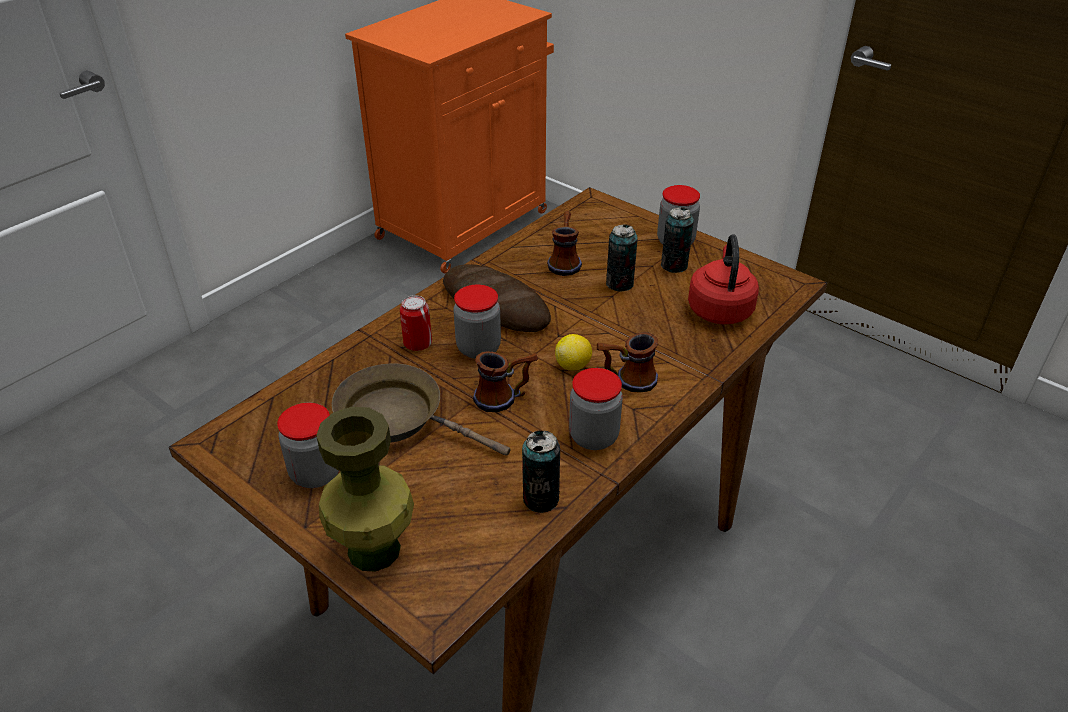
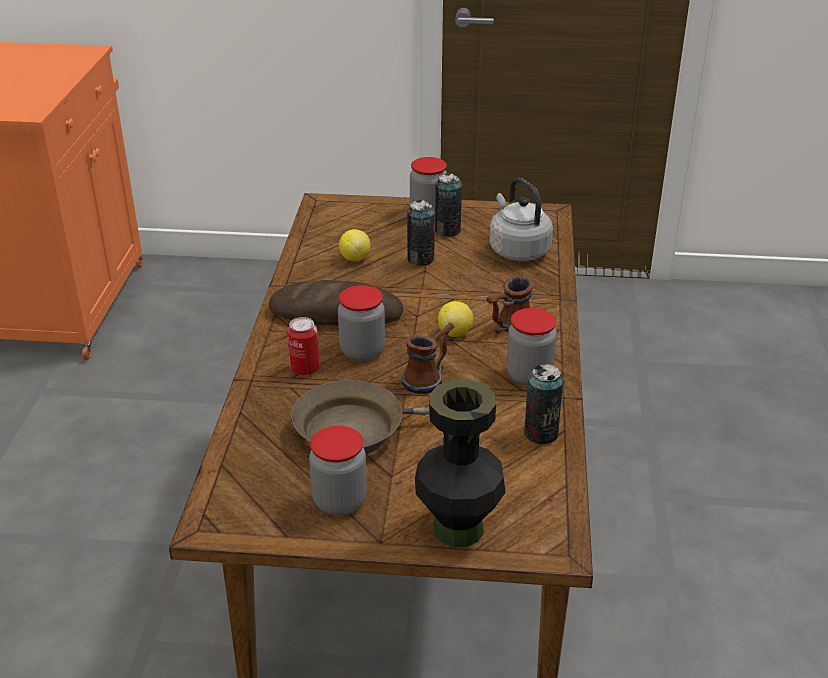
camera: 35 degrees left, 5 degrees down
green vase [316,407,414,572] -> black vase [415,379,506,547]
mug [547,211,582,276] -> lemon [339,229,371,261]
red kettle [688,234,759,324] -> grey kettle [489,178,553,261]

